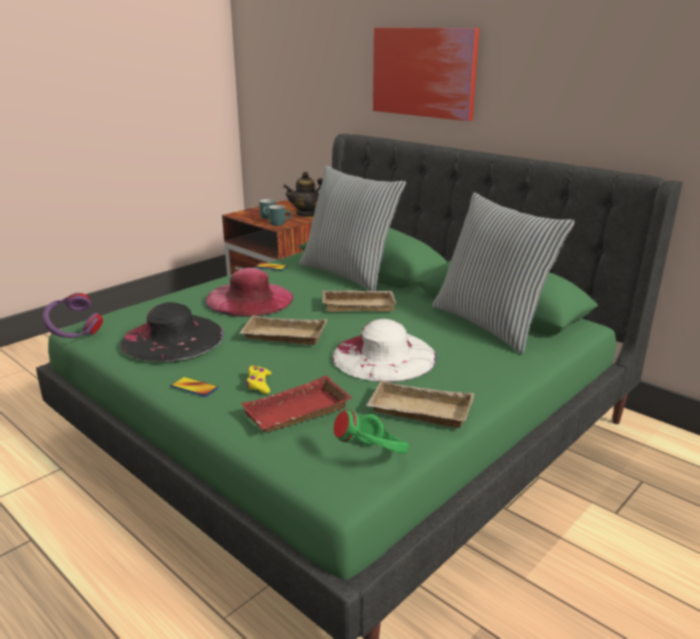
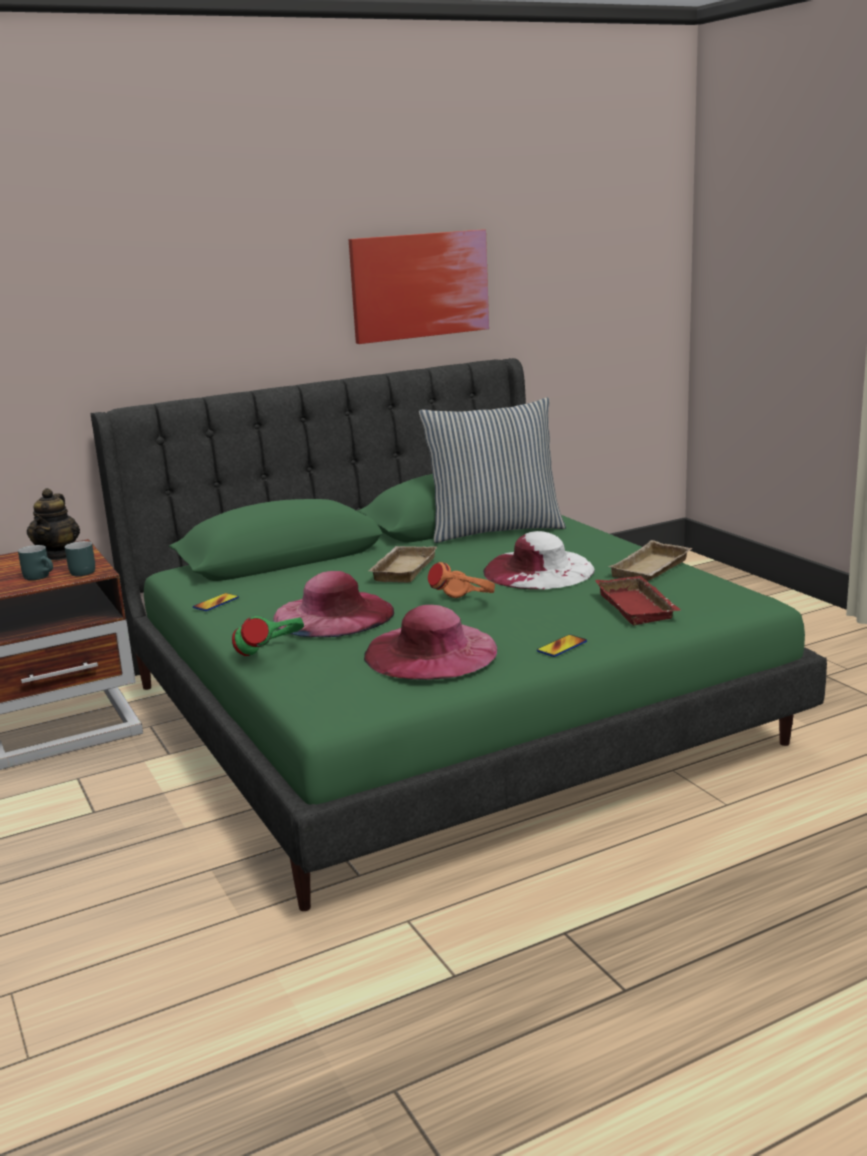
camera: 70 degrees left, 5 degrees down
purple headphones [42,293,103,338] -> none
black hat [121,302,224,361] -> pink hat [364,605,497,680]
beige tray [240,315,327,345] -> orange headphones [428,562,495,598]
yellow game controller [246,366,271,394] -> none
pillow [299,165,406,291] -> none
green headphones [334,409,409,454] -> green headphones moved to [232,616,304,656]
picture [373,28,479,121] -> picture moved to [349,229,489,344]

